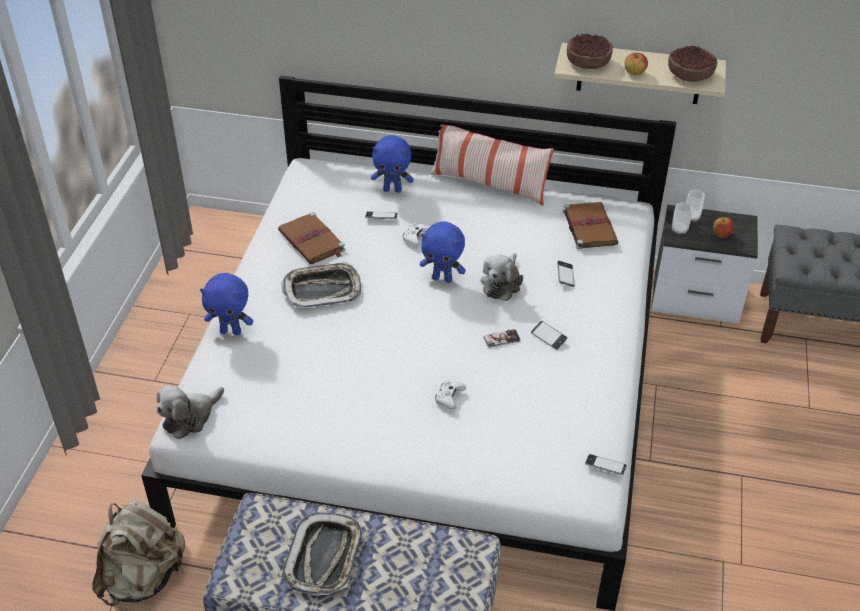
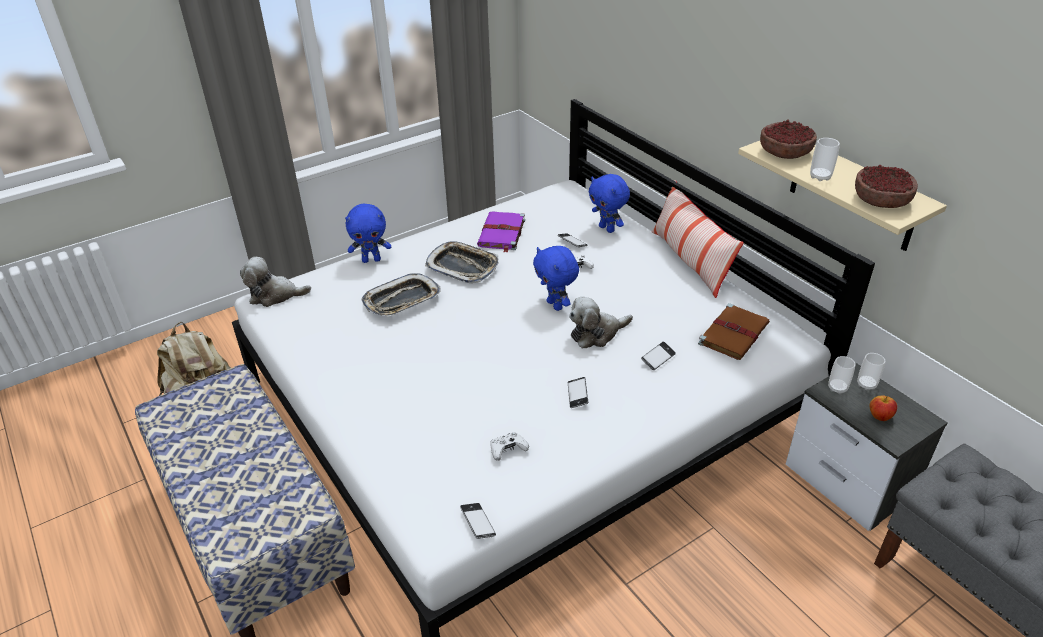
camera: 45 degrees right, 5 degrees down
blue plush toy [200,273,253,335] -> blue plush toy turned 60 degrees counterclockwise [345,204,391,263]
brown book [278,212,345,264] -> purple book [477,211,525,253]
tray [283,513,362,596] -> tray moved to [362,273,441,317]
white game controller [435,381,466,410] -> white game controller moved to [490,432,529,461]
phone [483,329,521,348] -> none
apple [624,53,648,76] -> cup [810,138,840,181]

